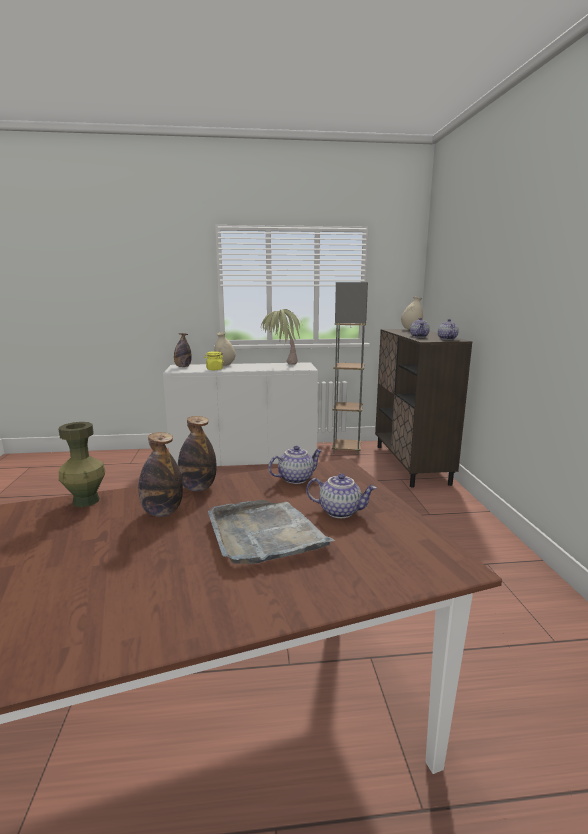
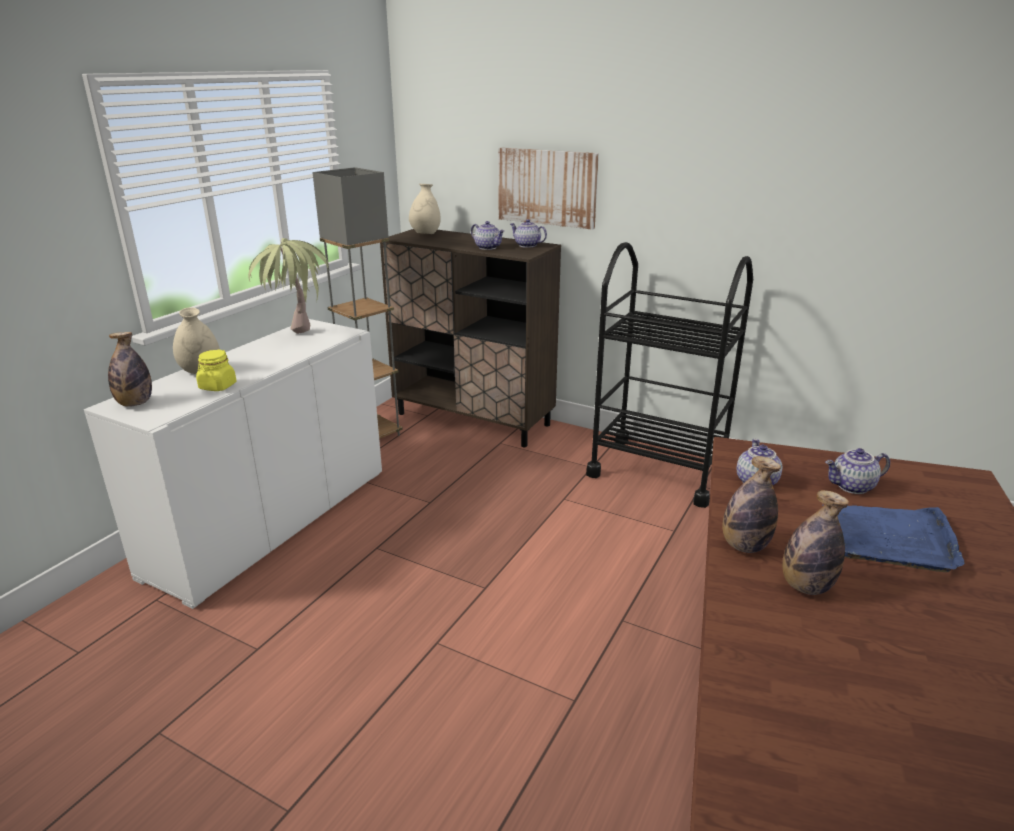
camera: 55 degrees left, 10 degrees up
green vase [59,422,105,507] -> none
grey tray [208,500,335,564] -> blue tray [822,505,965,572]
teapot [306,473,377,518] -> teapot turned 150 degrees counterclockwise [825,448,890,494]
none -> picture [498,147,599,230]
none -> black cart [586,242,753,508]

